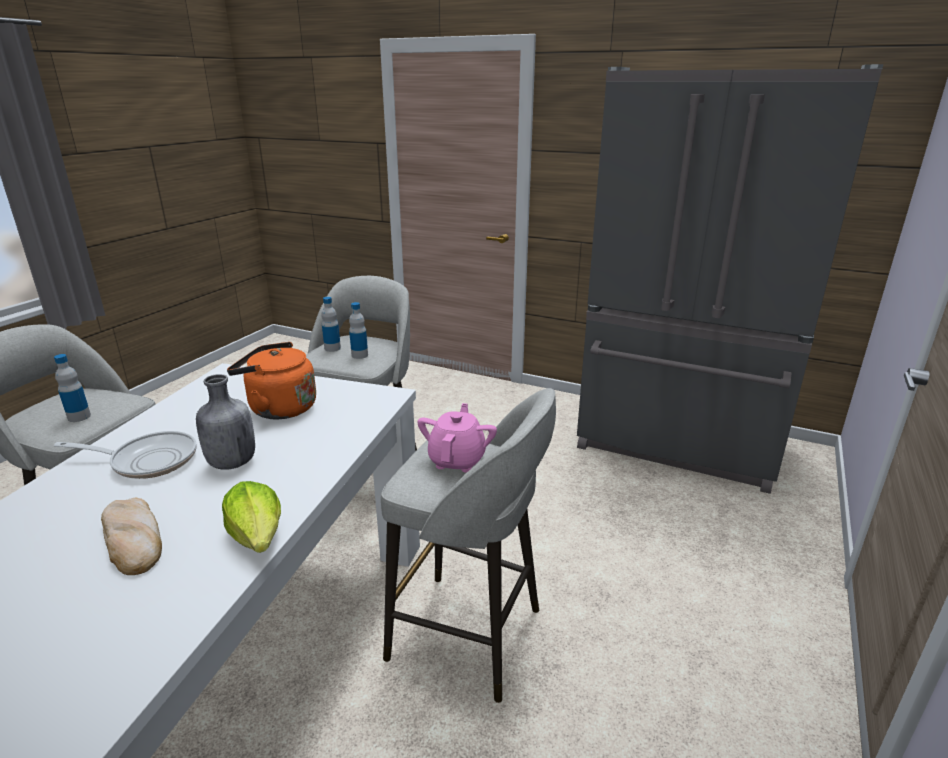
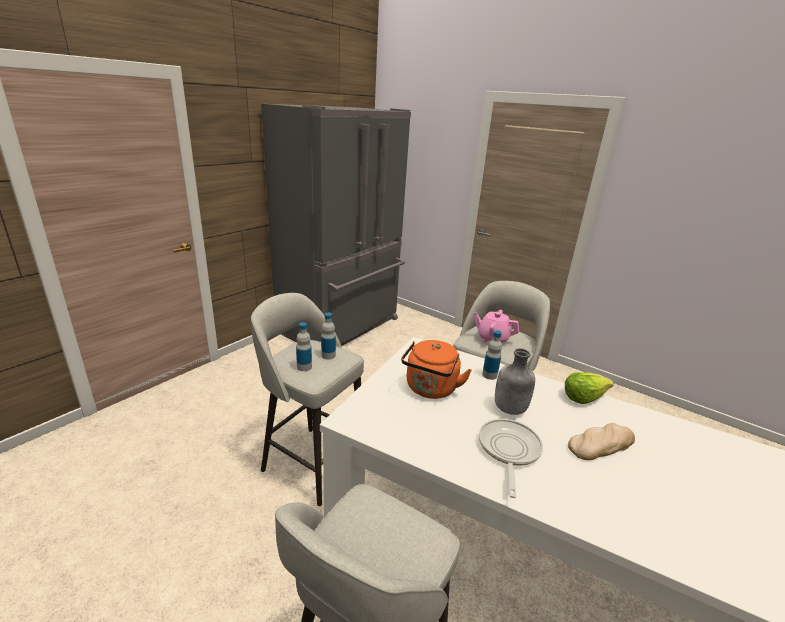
camera: 80 degrees left, 0 degrees up
bottle [54,354,91,422] -> bottle moved to [482,330,502,380]

